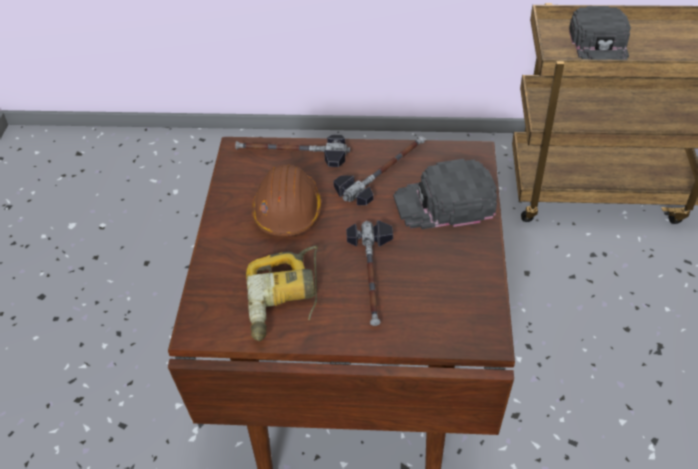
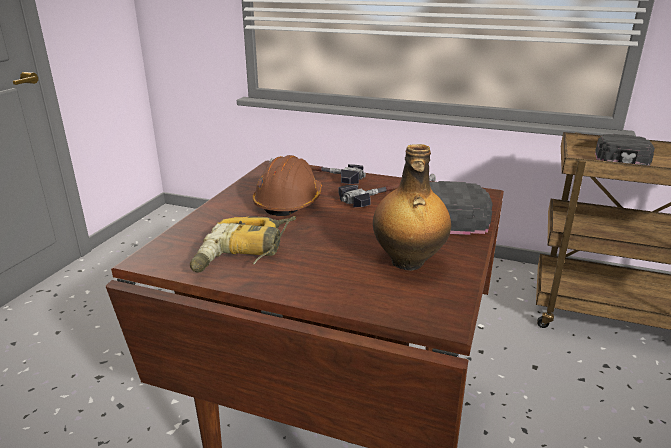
camera: 15 degrees right, 20 degrees down
hammer [346,220,393,326] -> none
none -> bottle [373,144,451,271]

